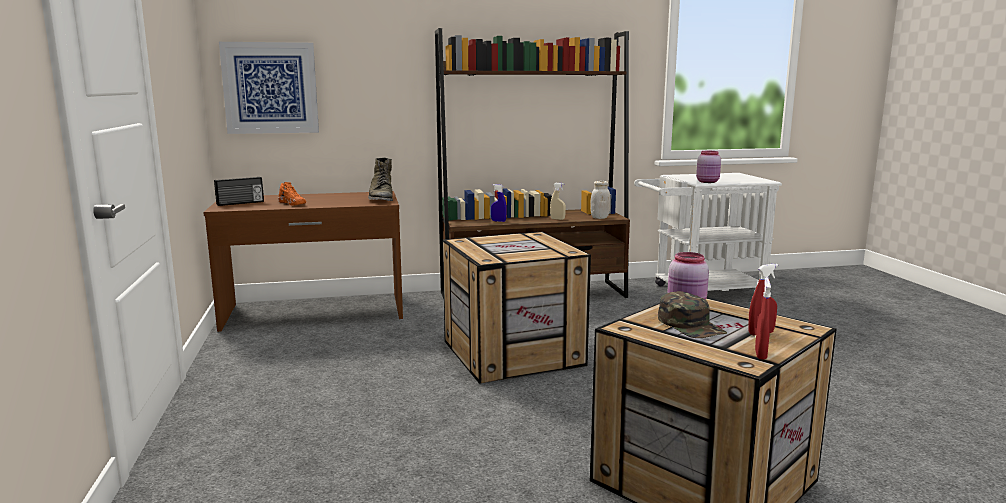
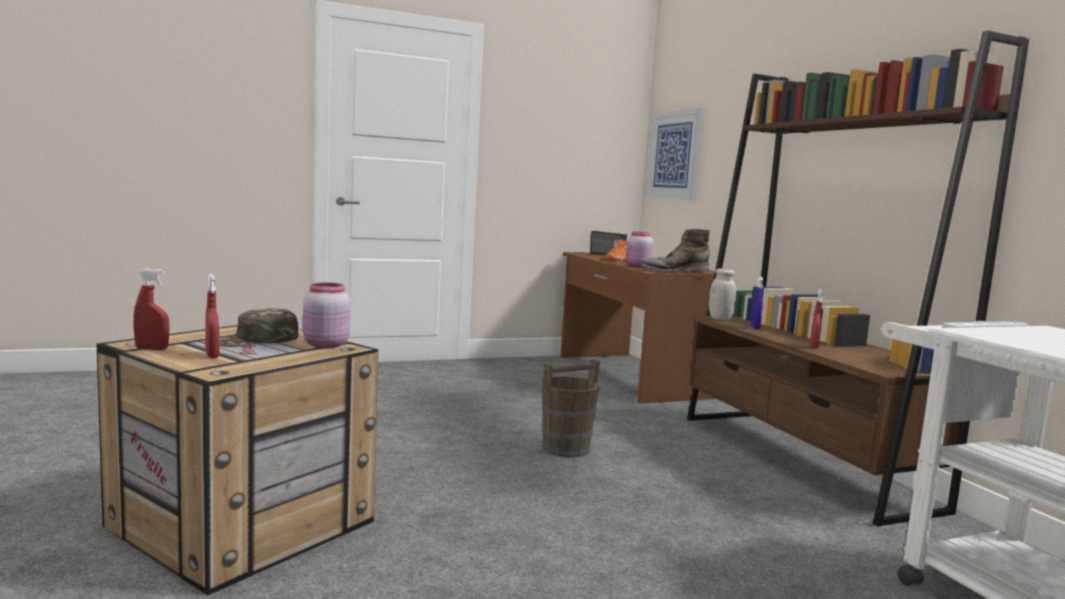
camera: 80 degrees right, 5 degrees down
crate [443,232,591,383] -> brown bucket [542,359,600,458]
beige spray bottle [550,183,566,220] -> red spray bottle [810,289,823,349]
white jar [591,181,611,219] -> white jar moved to [709,268,736,320]
pink jar [696,151,721,183] -> pink jar moved to [626,232,653,268]

